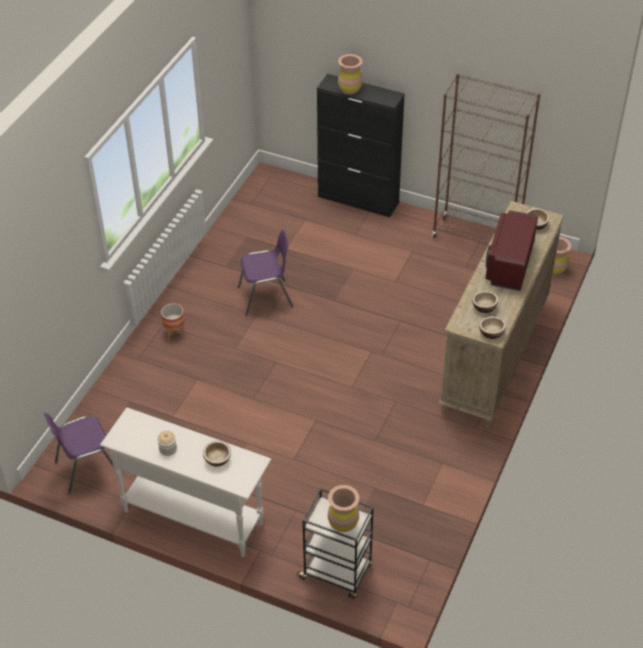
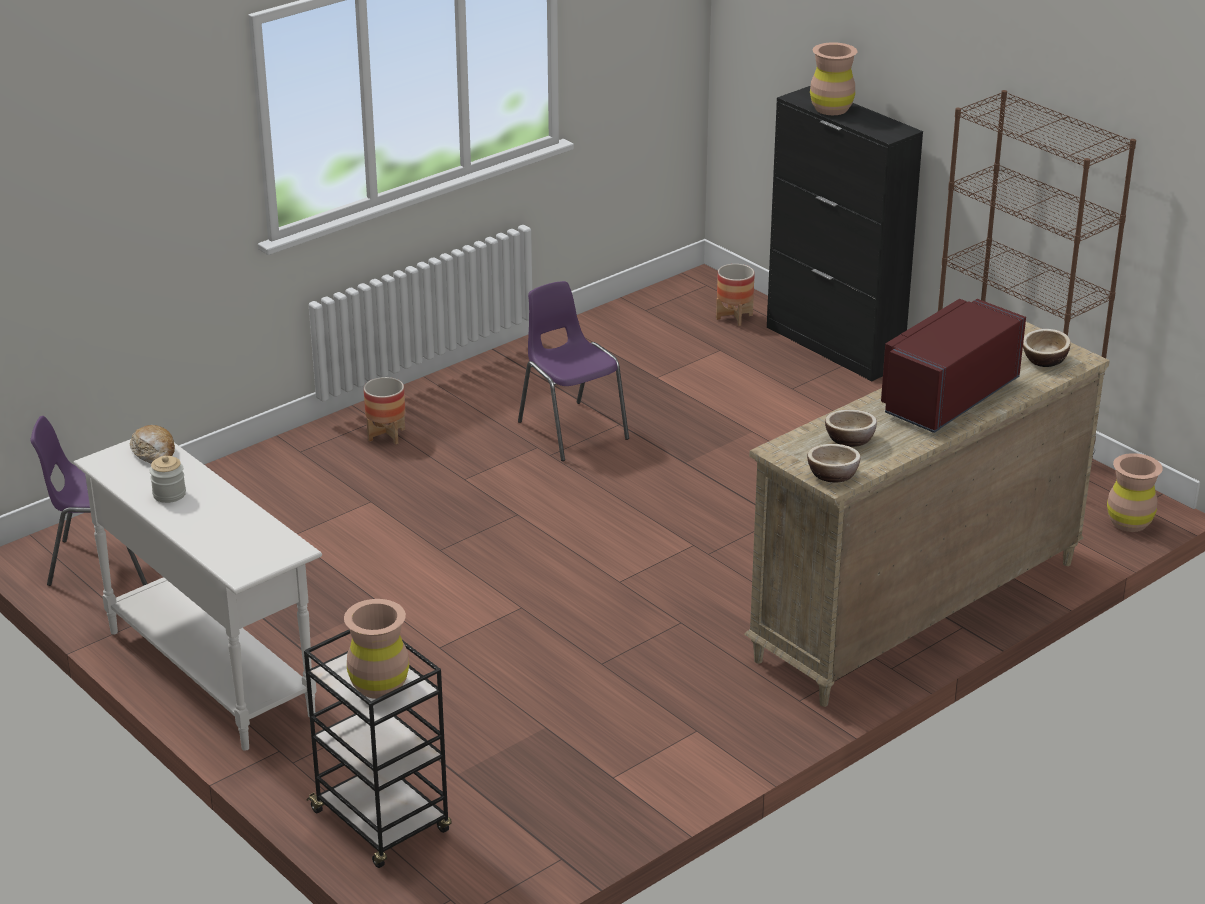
camera: 25 degrees right, 15 degrees down
bowl [203,441,231,467] -> none
purple chair [238,230,293,316] -> purple chair turned 135 degrees counterclockwise [518,281,629,461]
none -> bread [130,425,175,463]
none -> planter [716,264,755,326]

